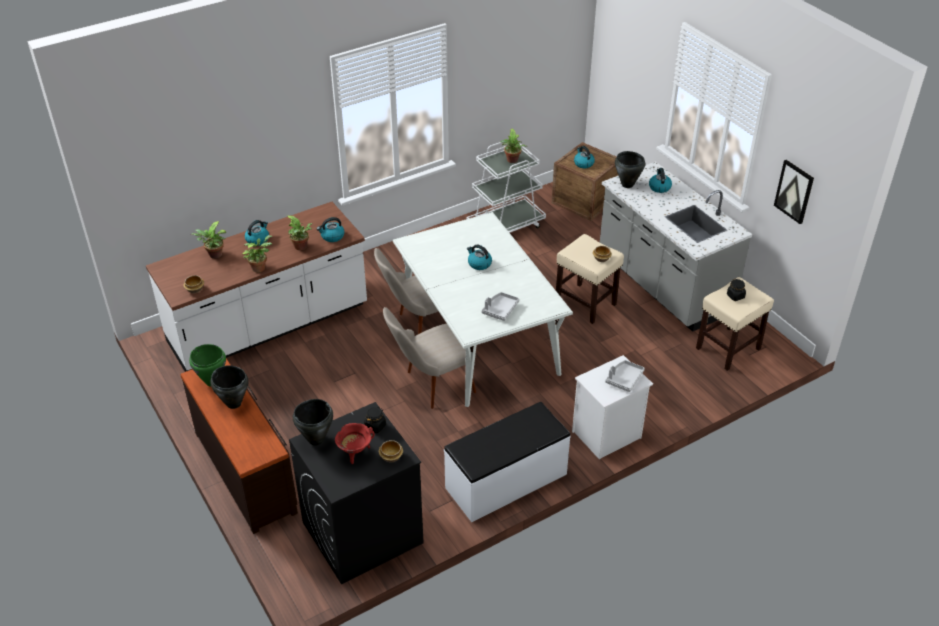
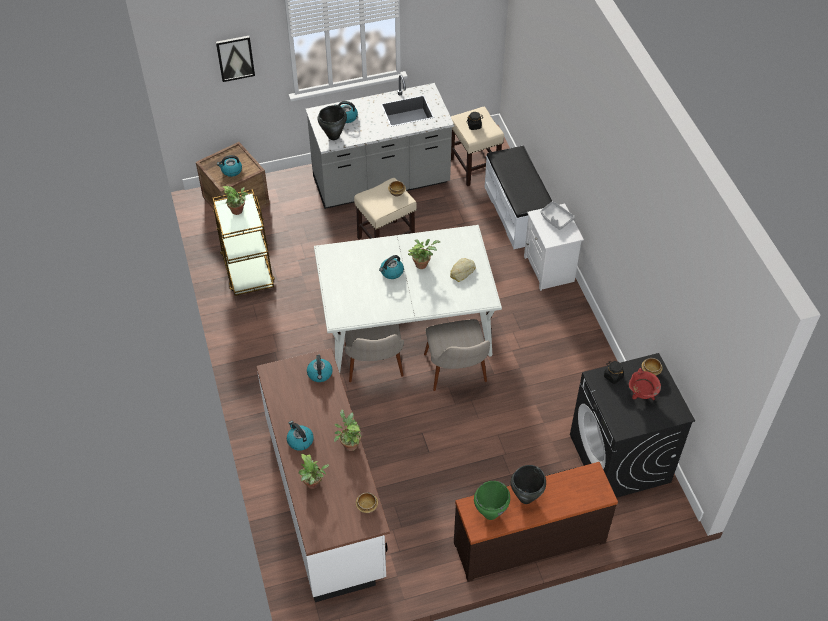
camera: 75 degrees left, 10 degrees up
potted plant [288,215,313,250] -> potted plant moved to [408,239,440,269]
black cooking pot [293,399,333,445] -> none
white bench [444,402,571,522] -> white bench moved to [484,145,552,249]
white cart [467,142,546,233] -> brown cart [213,189,275,296]
grey tray [482,292,519,321] -> bread [450,258,476,282]
picture [774,160,814,224] -> picture moved to [216,36,255,82]

